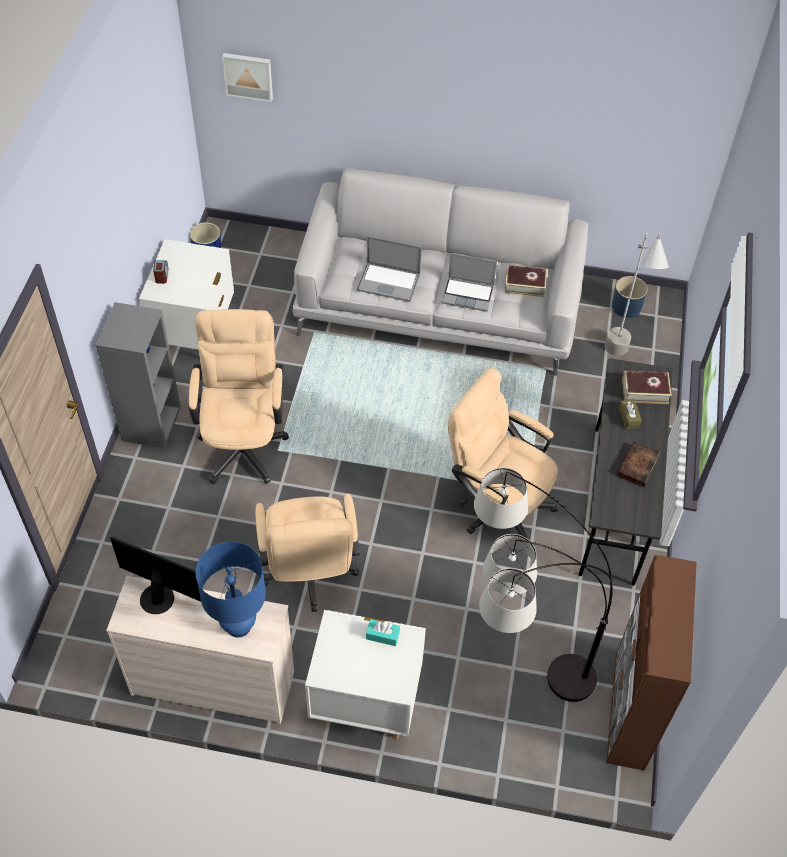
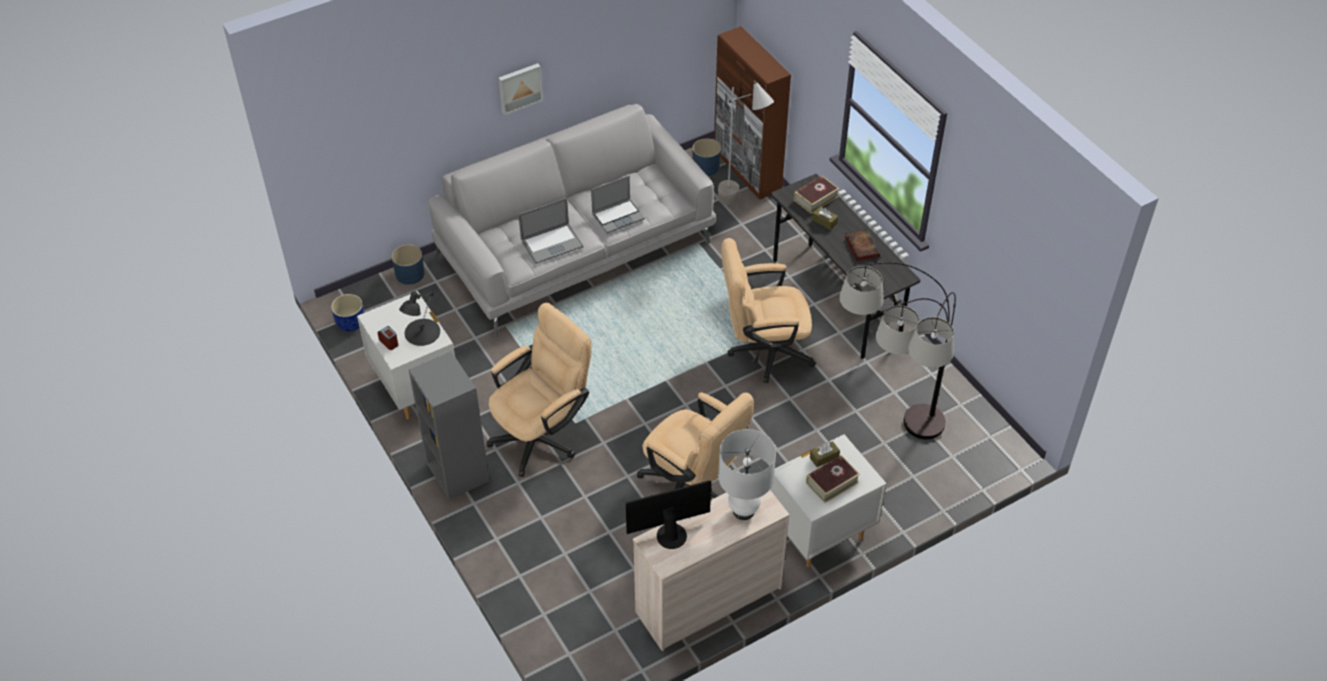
camera: 40 degrees left, 5 degrees down
beige office chair [189,309,289,484] -> beige office chair turned 90 degrees clockwise [487,303,591,477]
blue table lamp [196,542,266,637] -> white table lamp [718,429,776,520]
picture [222,53,273,102] -> picture moved to [499,63,543,115]
turquoise tissue box [366,619,400,646] -> brown tissue box [810,441,840,467]
book [504,265,547,297] -> book moved to [806,455,860,503]
brown cabinet [606,555,697,771] -> brown cabinet moved to [714,26,791,200]
none -> blue planter [391,245,425,285]
none -> black table lamp [399,291,440,346]

